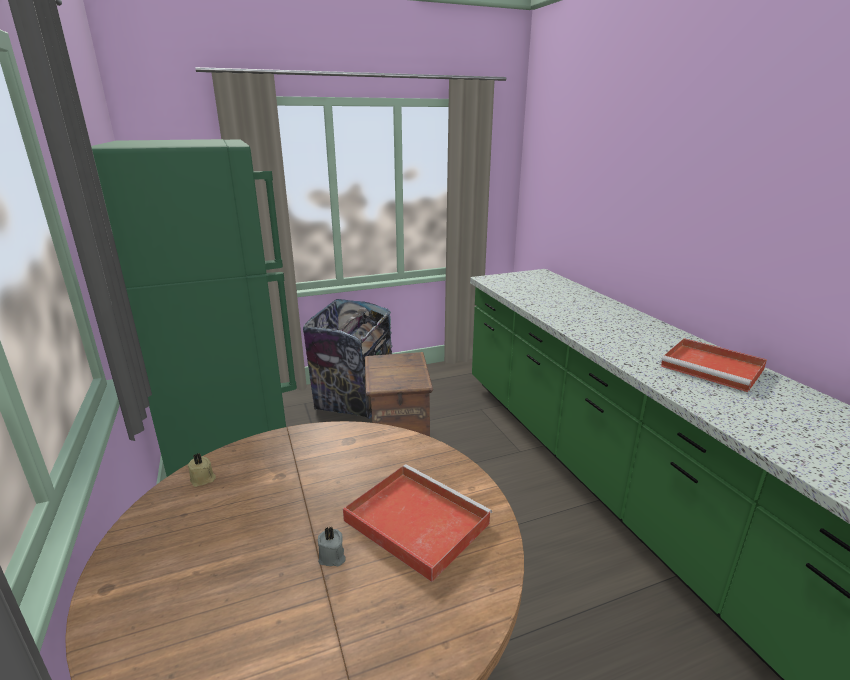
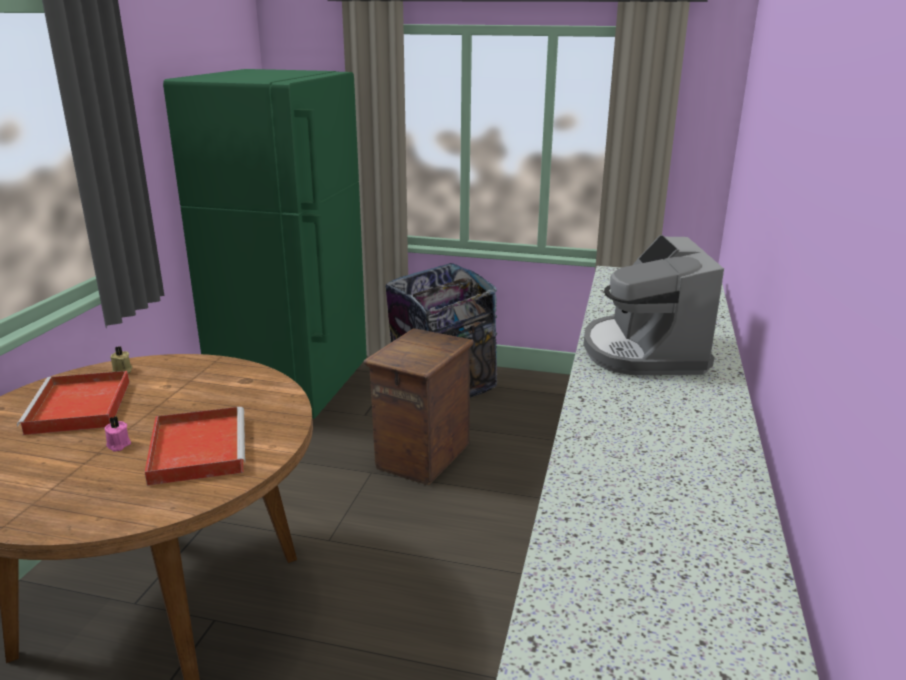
camera: 35 degrees right, 0 degrees up
grey candle [318,527,346,567] -> pink candle [104,416,131,452]
red tray [661,338,767,392] -> red tray moved to [17,371,129,435]
none -> coffee machine [583,235,724,375]

